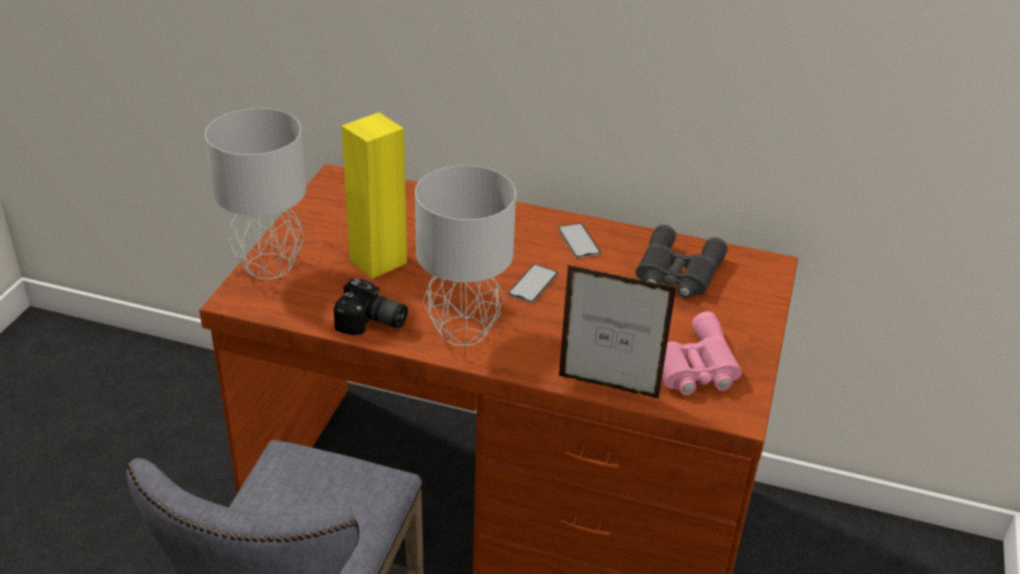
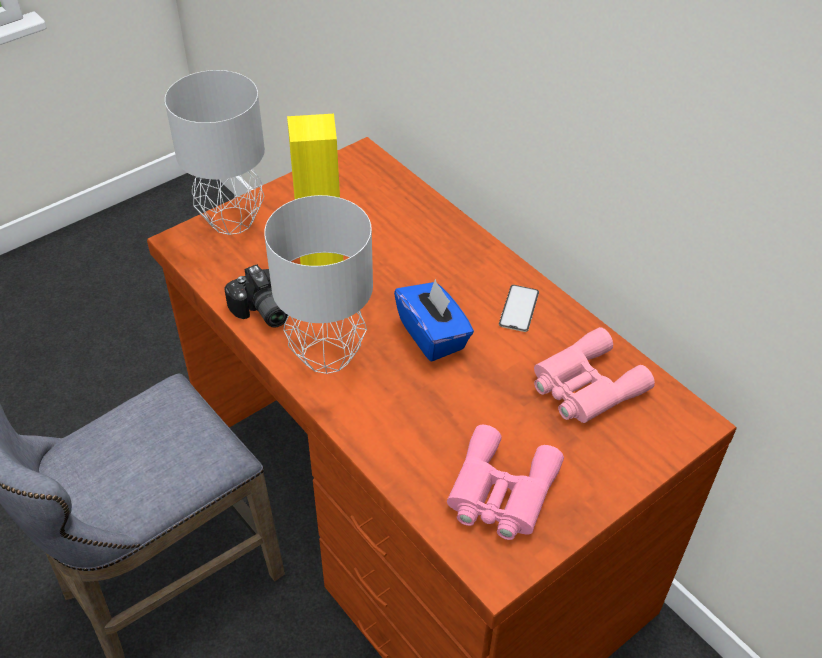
camera: 35 degrees right, 10 degrees up
phone [508,264,558,303] -> blue tissue box [394,279,474,361]
picture frame [559,265,677,399] -> none
grey binoculars [636,224,728,298] -> pink binoculars [534,327,655,423]

